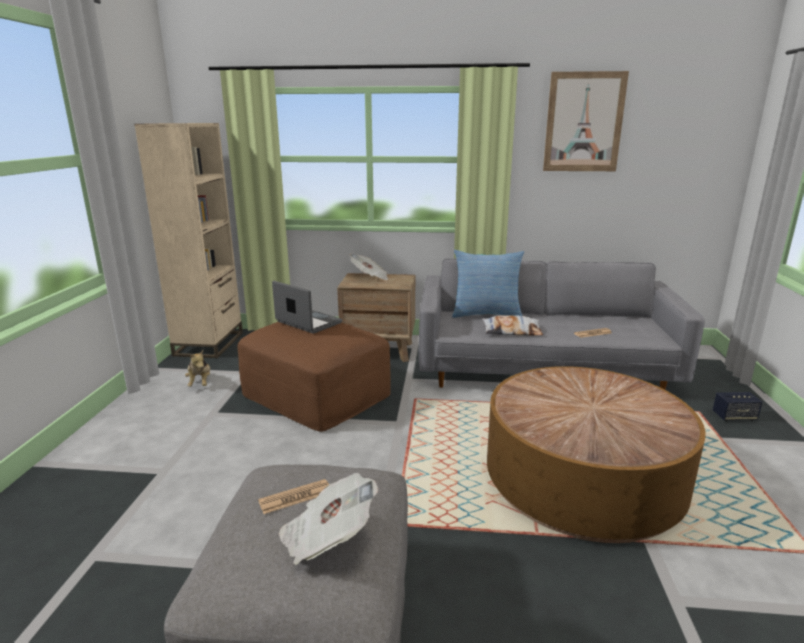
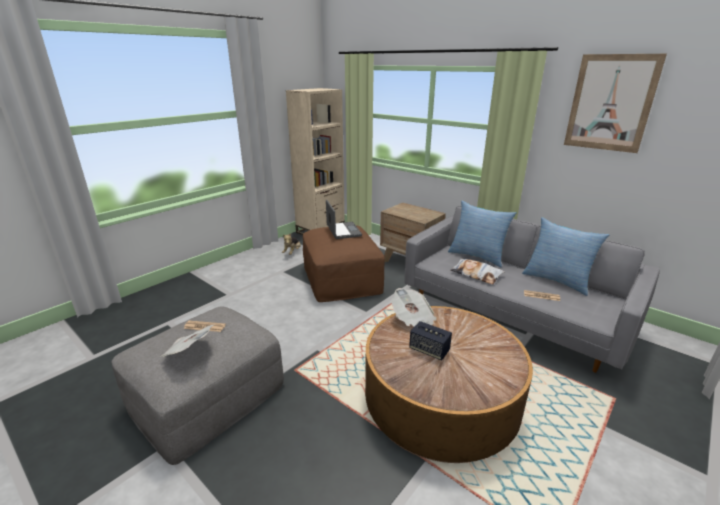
camera: 35 degrees right, 5 degrees up
newspaper [349,254,388,280] -> newspaper moved to [391,288,437,327]
speaker [713,392,763,421] -> speaker moved to [409,321,452,361]
none -> pillow [522,217,610,296]

